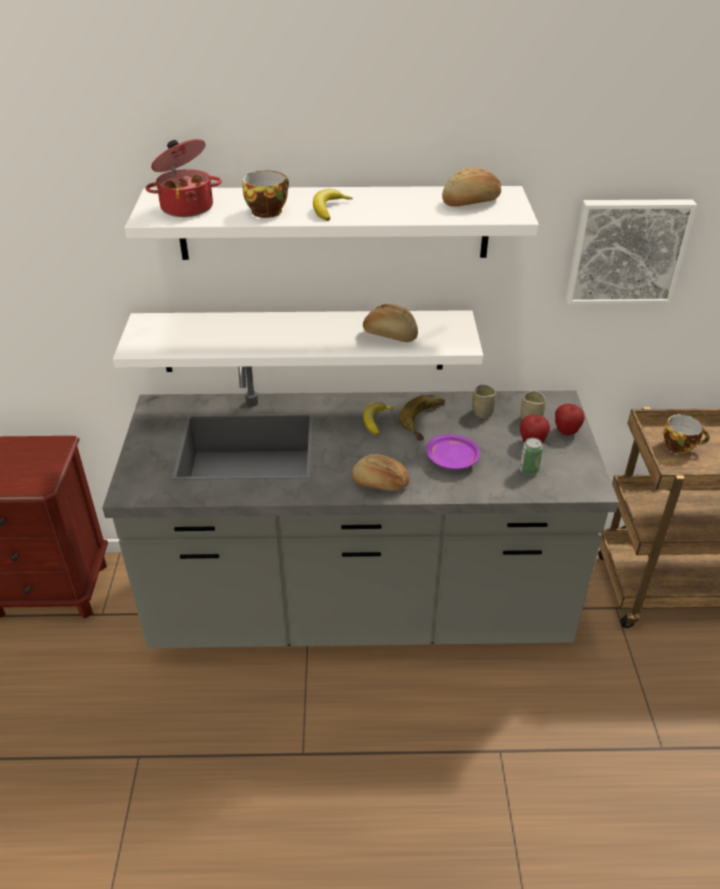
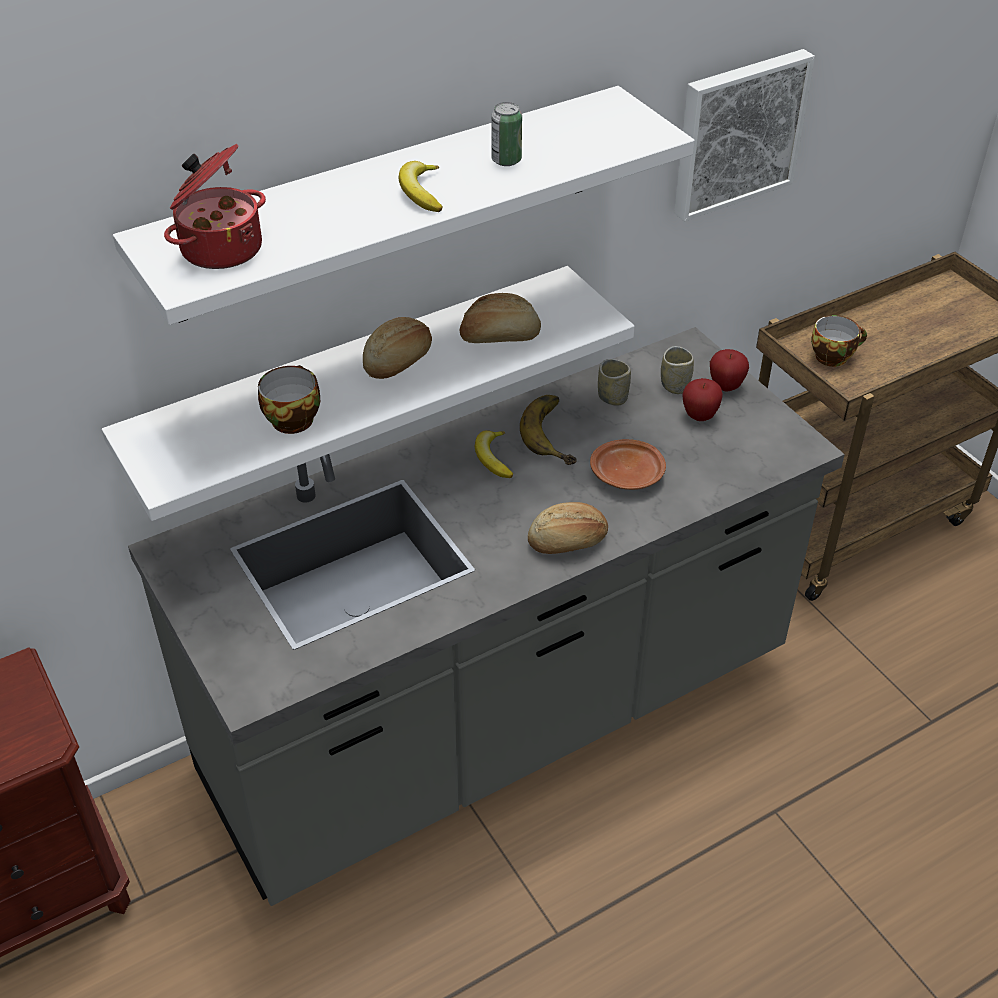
camera: 30 degrees left, 5 degrees up
cup [243,171,289,218] -> cup moved to [258,365,320,434]
purple plate [426,434,480,469] -> brown plate [590,439,666,490]
bread [442,168,501,206] -> bread moved to [363,317,432,379]
can [520,438,543,475] -> can moved to [491,102,522,166]

